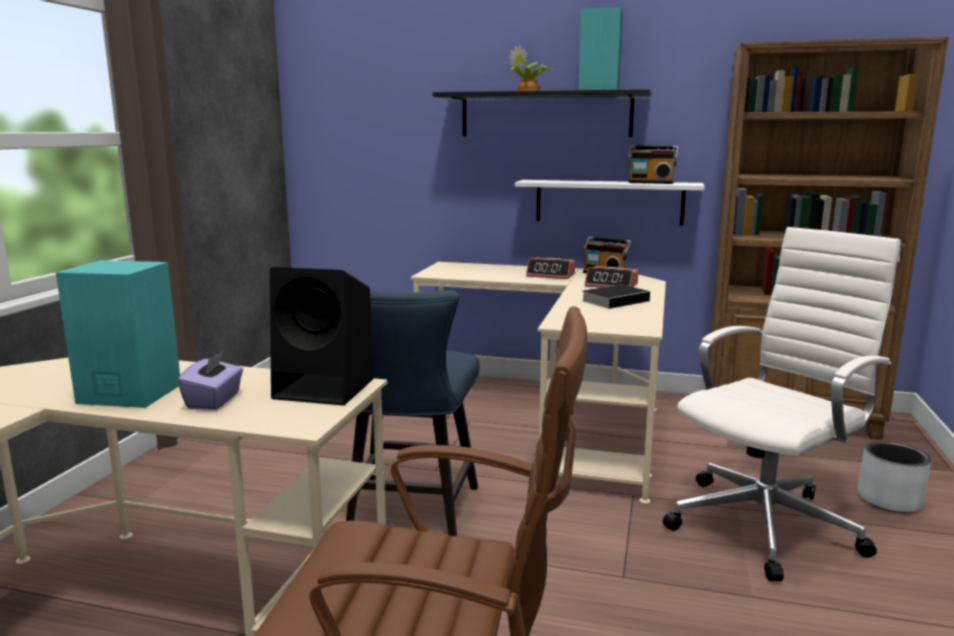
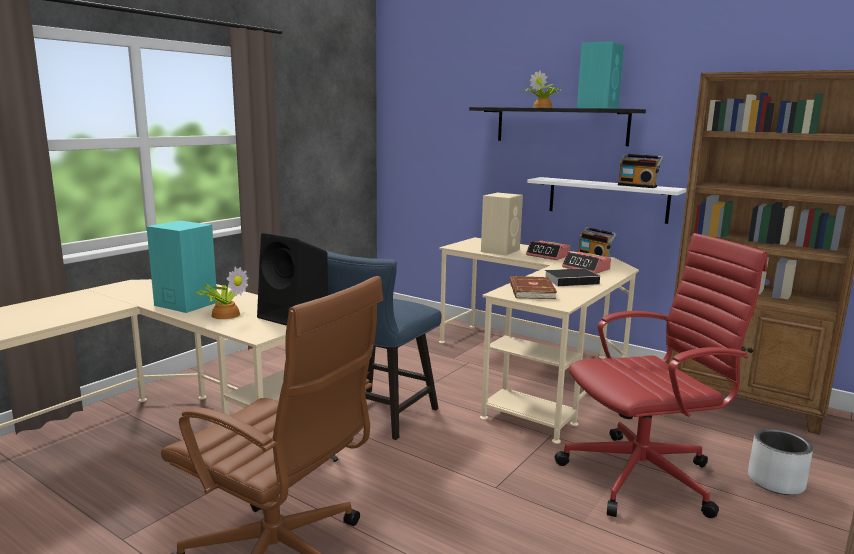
camera: 20 degrees right, 0 degrees up
purple tissue box [177,351,243,410] -> potted plant [194,266,248,319]
white office chair [663,227,901,581] -> red office chair [555,233,768,518]
none -> beige speaker [481,193,523,256]
none -> brown book [510,276,557,299]

